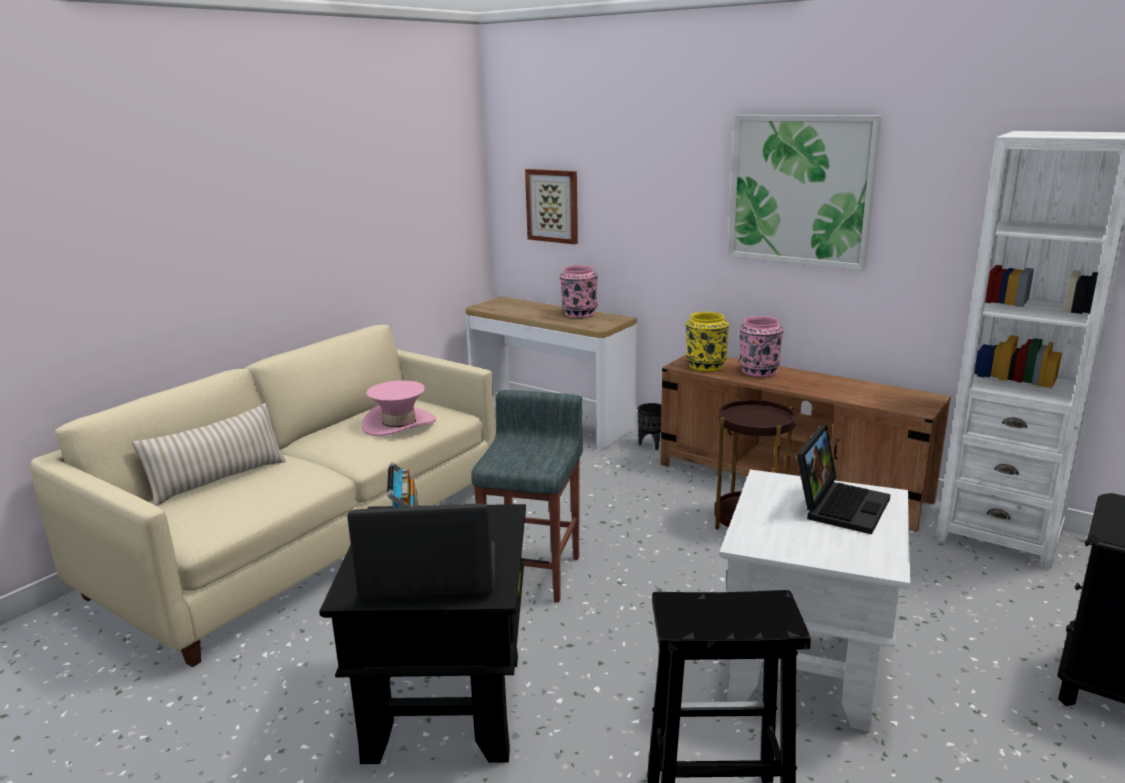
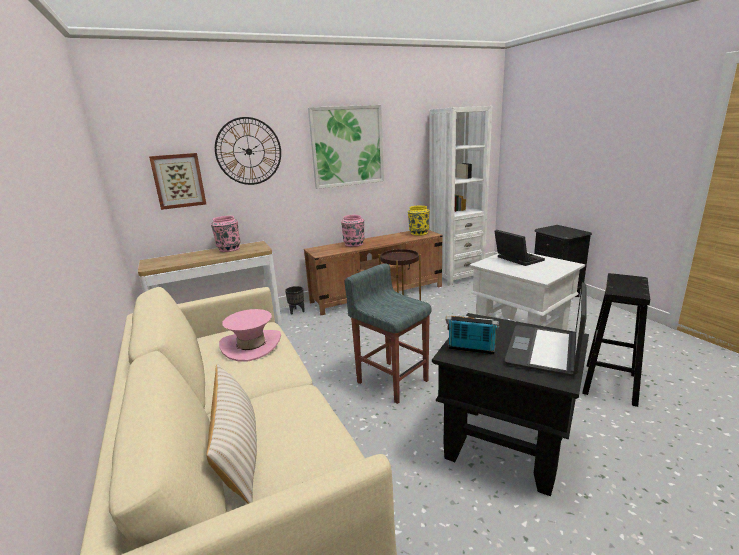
camera: 60 degrees left, 0 degrees up
yellow vase [686,312,729,372] -> yellow vase moved to [408,205,429,236]
none -> wall clock [215,117,281,185]

